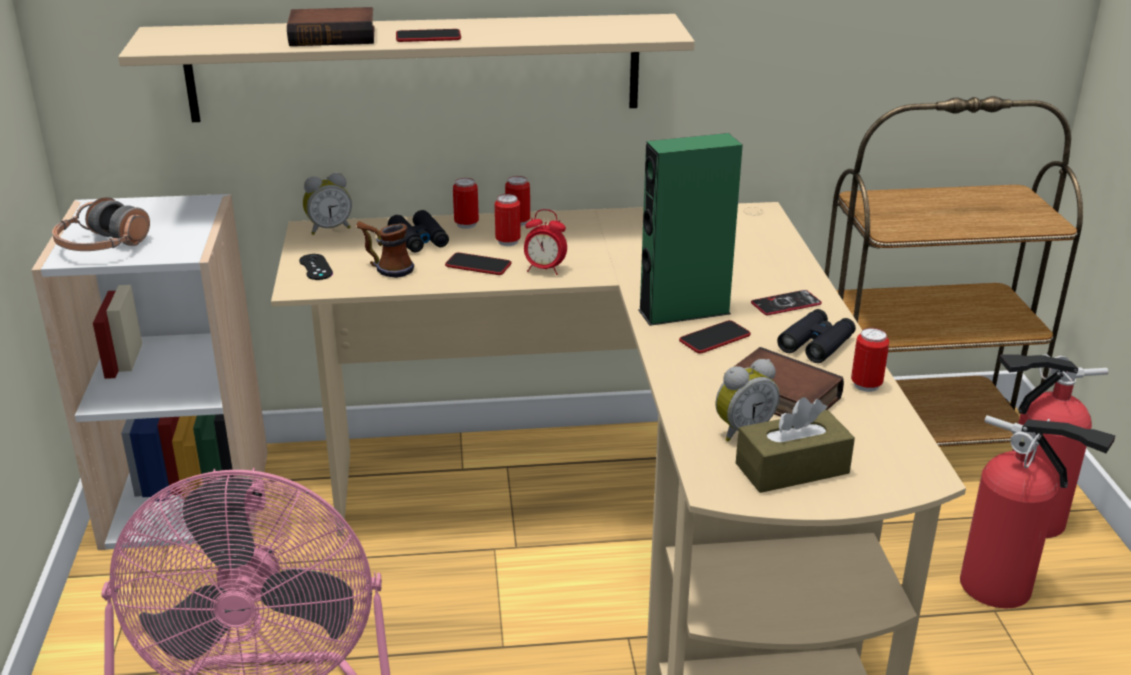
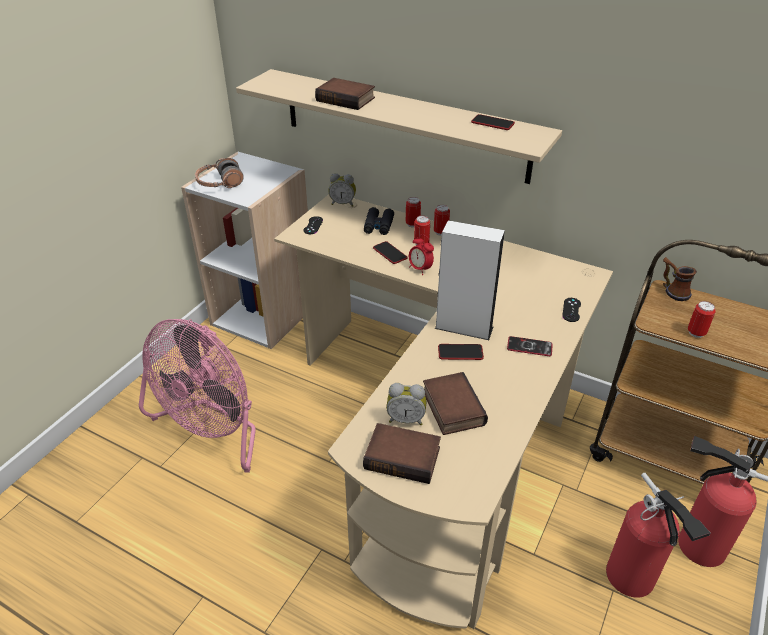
camera: 35 degrees right, 10 degrees up
mug [356,221,414,278] -> mug moved to [663,257,697,301]
phone [396,29,461,42] -> phone moved to [471,114,515,130]
green speaker [638,133,743,326] -> white speaker [435,220,505,340]
brown tissue box [736,397,855,493] -> book [363,423,441,484]
black binoculars [777,309,856,363] -> none
can [851,328,889,392] -> can moved to [688,301,716,338]
none -> black game controller [562,298,581,322]

